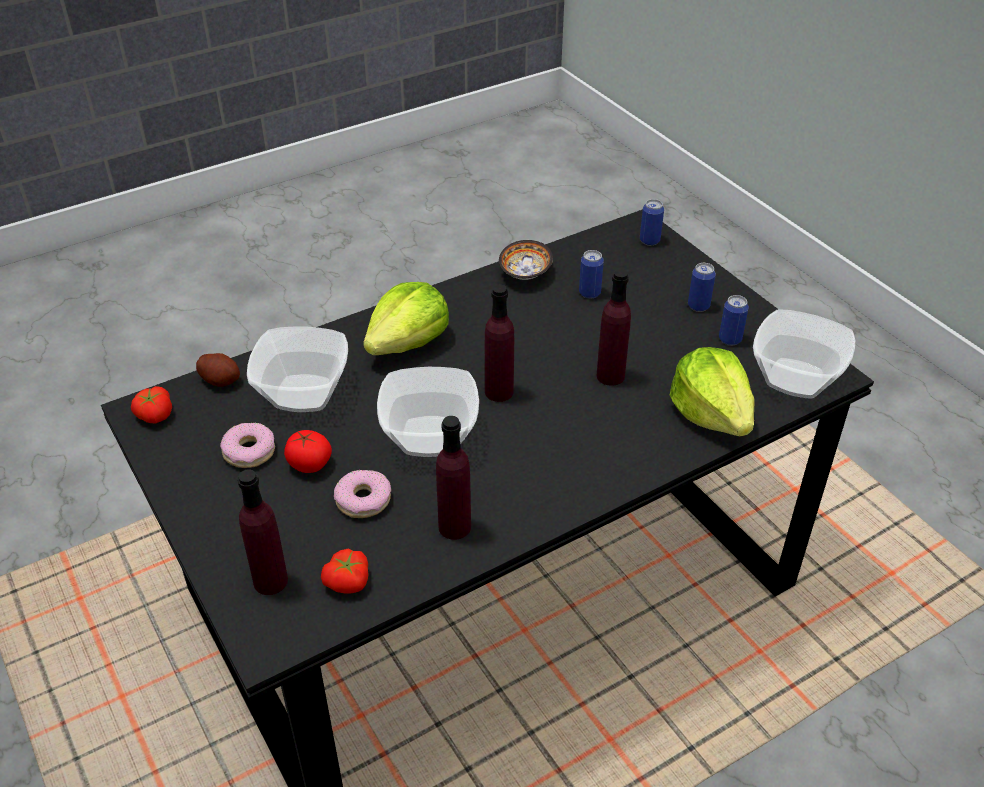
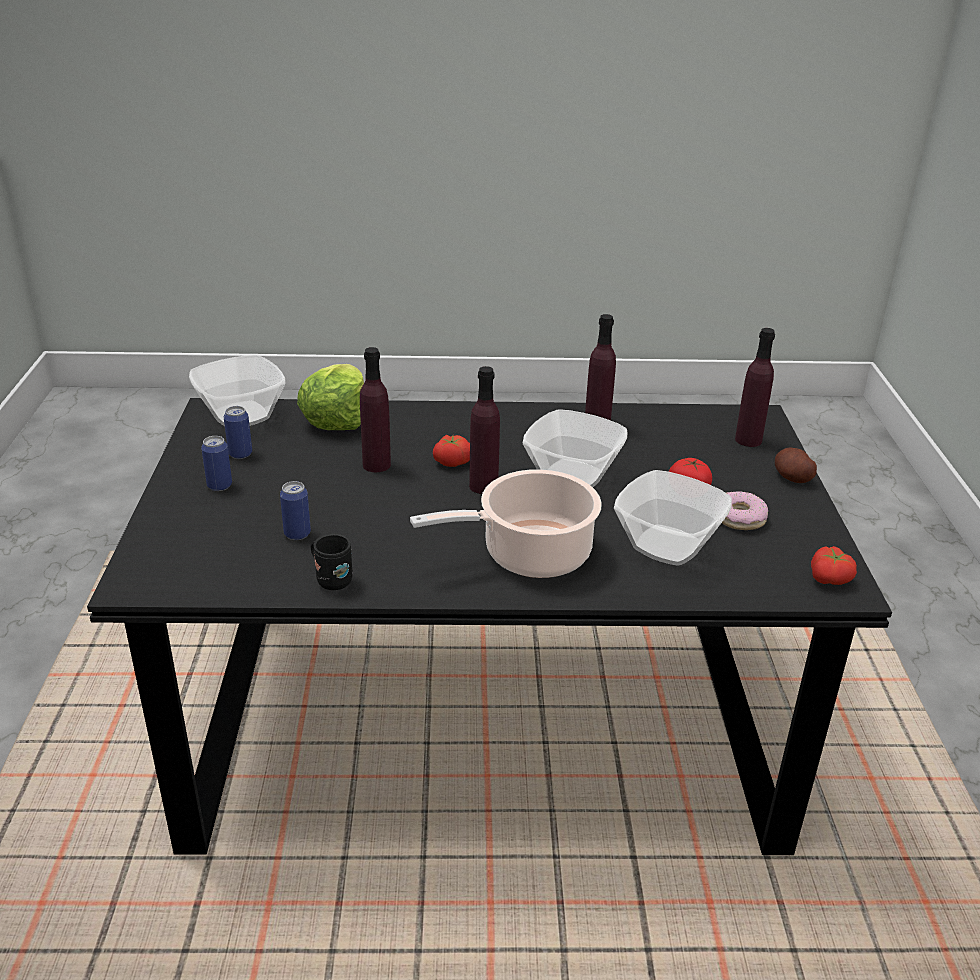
camera: 150 degrees left, 10 degrees down
potato [196,353,240,387] -> potato moved to [775,447,817,483]
tomato [321,549,369,593] -> tomato moved to [433,435,470,467]
donut [334,470,391,518] -> none
lettuce [363,282,449,355] -> cooking pot [410,469,602,578]
bowl [499,240,553,280] -> black mug [311,534,353,590]
can [640,199,664,246] -> none

